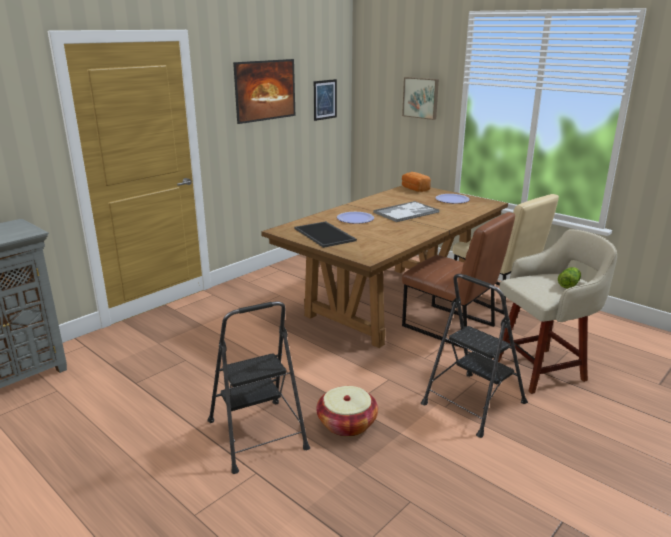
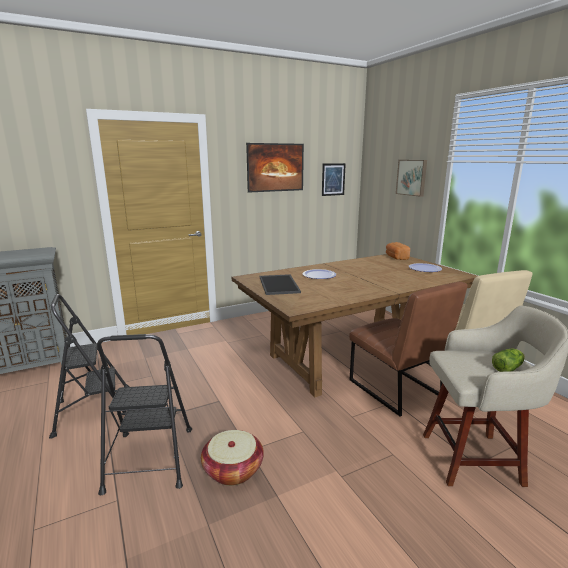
camera: 20 degrees right, 5 degrees down
tray [373,201,439,222] -> none
black step ladder [421,274,528,438] -> black step ladder moved to [49,294,129,439]

